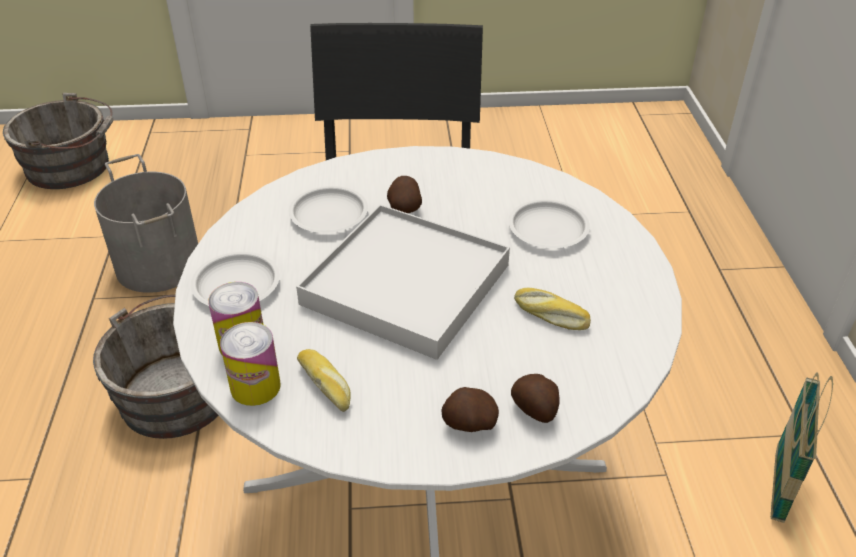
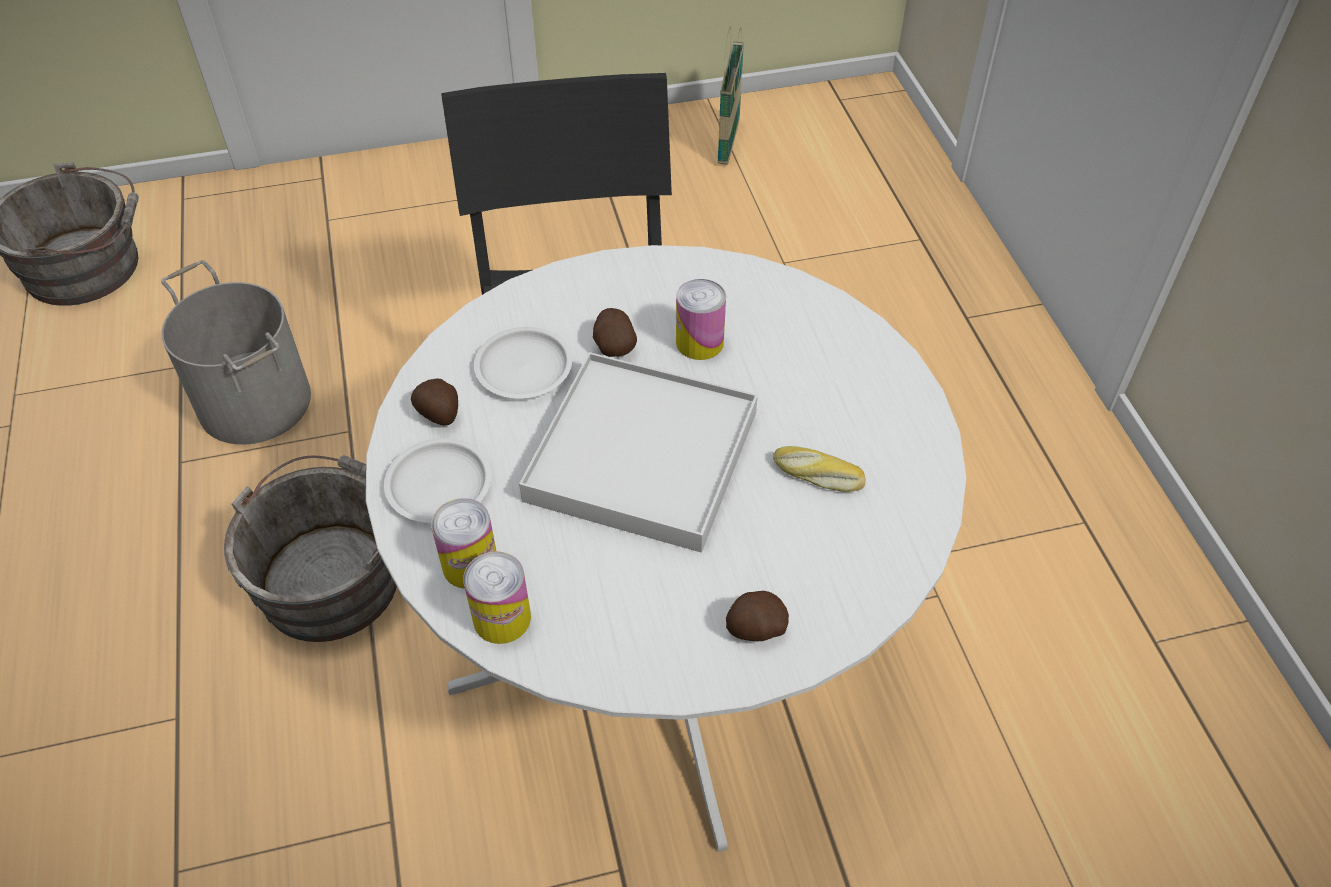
camera: 10 degrees left, 10 degrees up
bread [297,349,351,412] -> none
white plate [508,200,590,248] -> none
potato [511,374,560,423] -> potato moved to [411,379,458,425]
basket [771,372,833,523] -> basket moved to [717,26,744,165]
none -> can [676,279,726,360]

